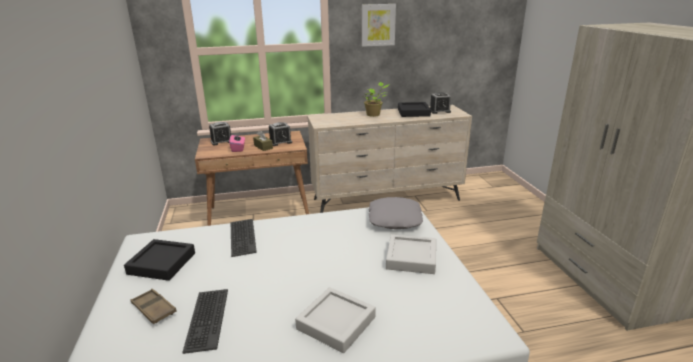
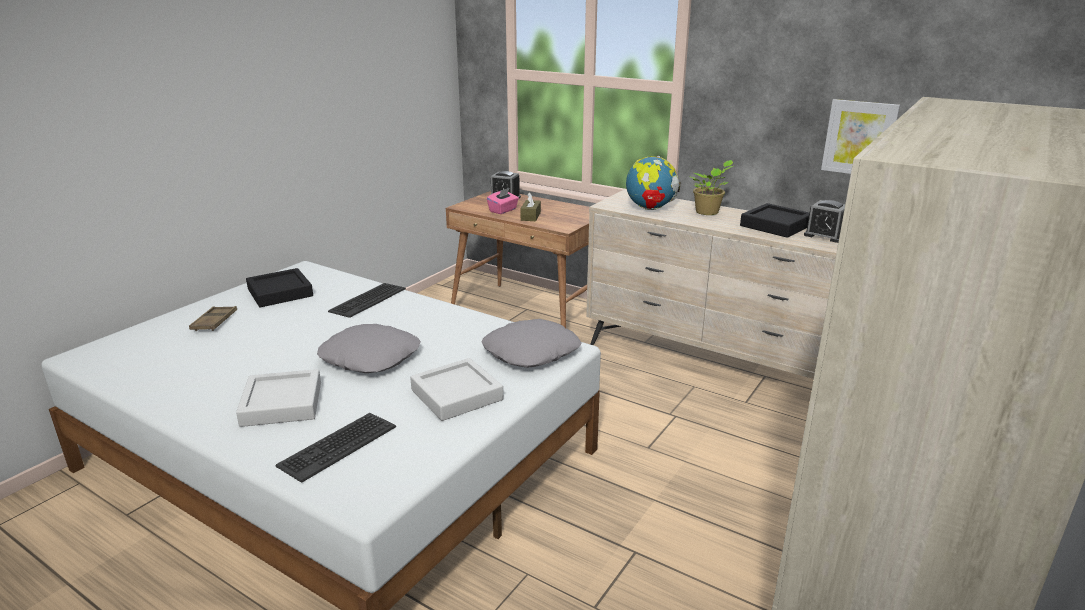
camera: 45 degrees right, 0 degrees up
keyboard [182,289,228,354] -> keyboard moved to [276,413,396,483]
alarm clock [269,122,292,146] -> none
picture [362,4,396,47] -> picture moved to [821,99,900,174]
none -> grey pillow [317,324,421,373]
none -> globe [626,156,680,210]

